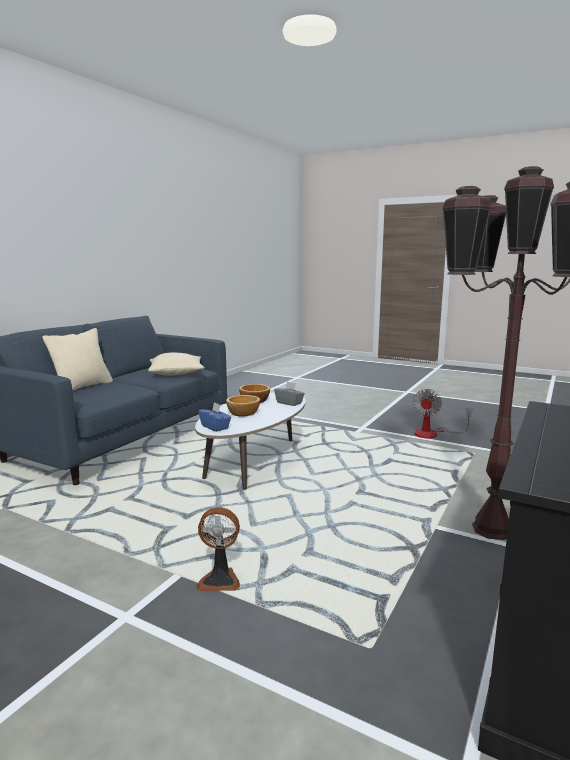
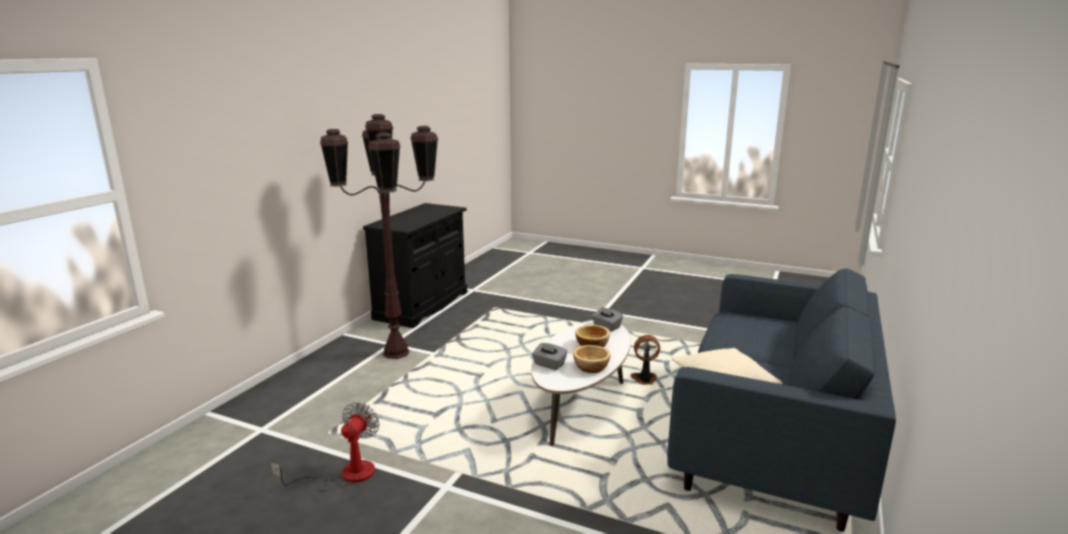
camera: 175 degrees right, 5 degrees up
beige pillow [43,328,113,391] -> none
fan [196,507,240,591] -> fan moved to [630,335,660,385]
blue tissue box [198,402,231,432] -> grey tissue box [592,306,623,332]

